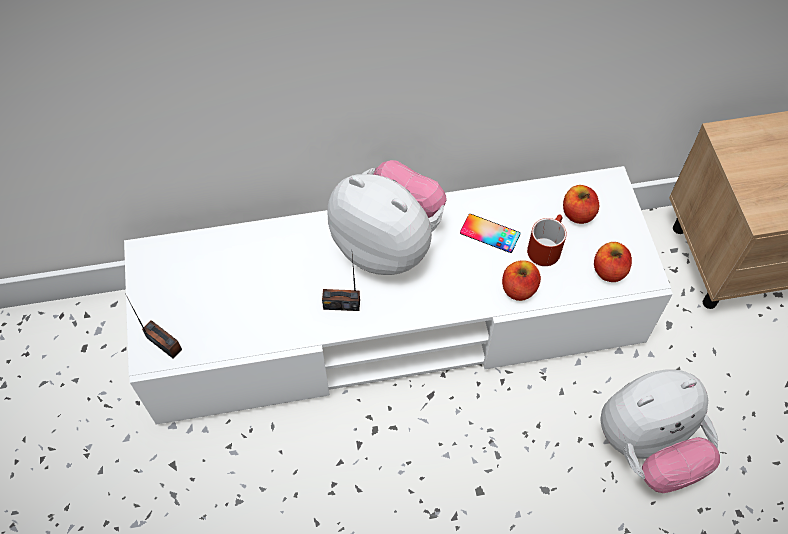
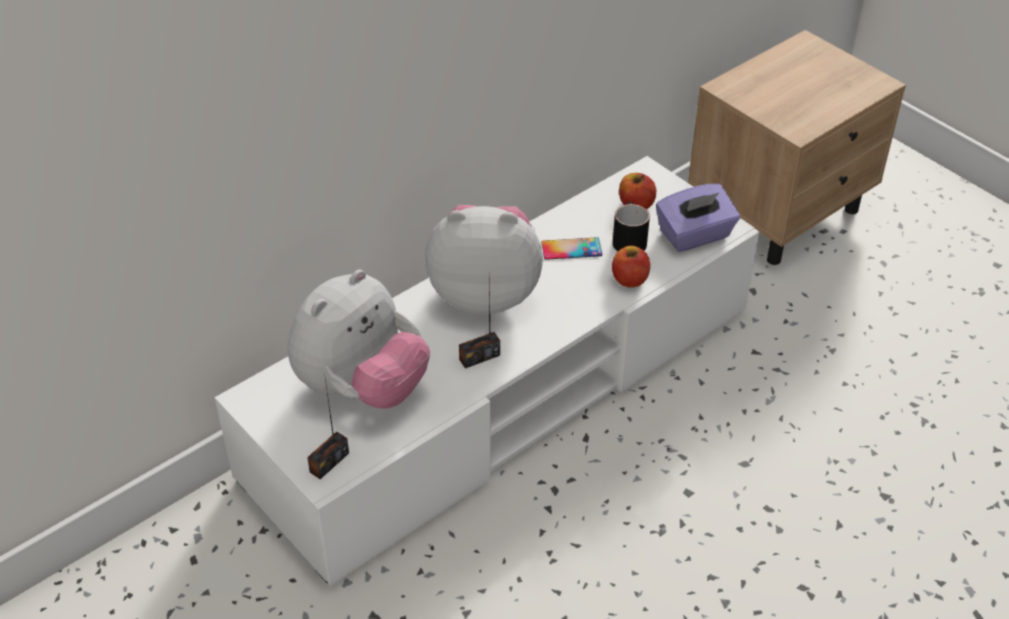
camera: 30 degrees left, 15 degrees down
radio [126,295,182,359] -> radio turned 120 degrees clockwise [307,379,349,479]
red mug [527,215,567,266] -> black mug [613,202,650,251]
apple [594,242,632,282] -> purple tissue box [656,184,740,252]
plush toy [601,370,720,493] -> plush toy moved to [288,270,430,409]

